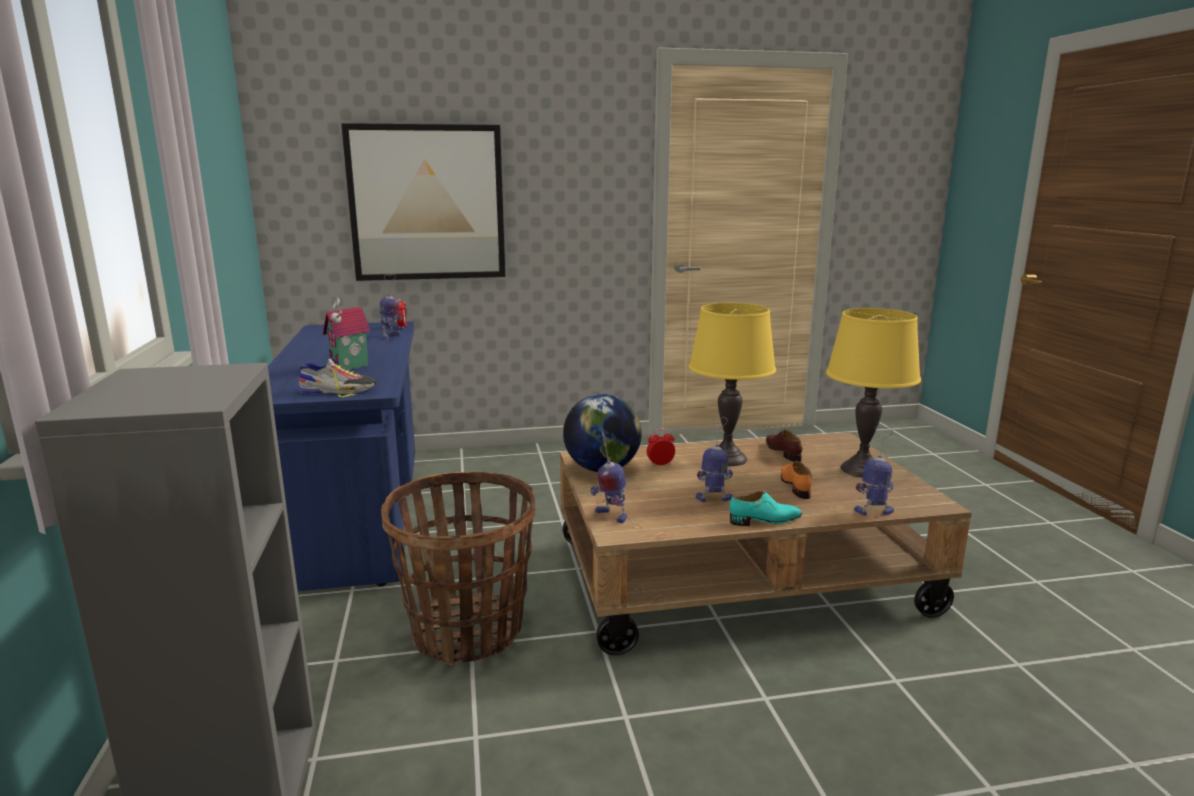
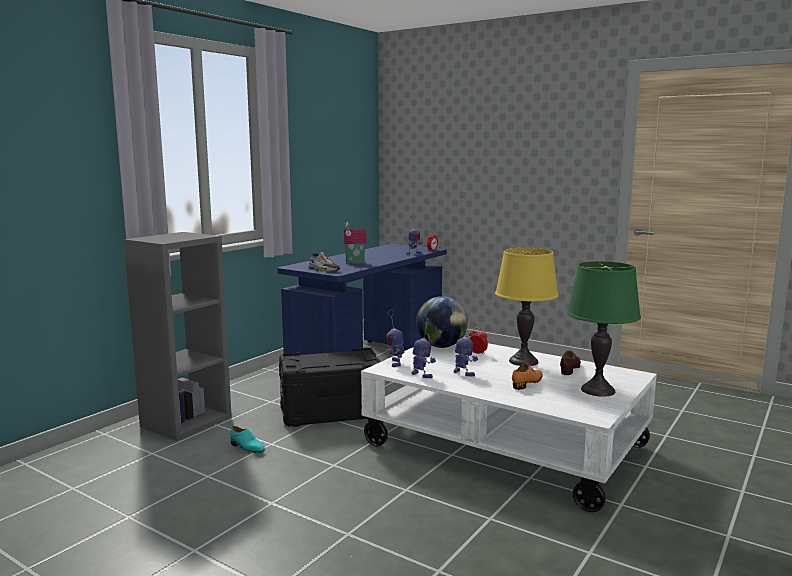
camera: 45 degrees right, 5 degrees down
picture [341,123,505,281] -> none
basket [381,472,535,665] -> black storage box [279,348,381,427]
brown coffee table [560,432,972,655] -> white coffee table [361,343,657,512]
turquoise shoe [729,491,802,526] -> turquoise shoe moved to [230,426,265,453]
yellow table lamp [826,308,921,478] -> green table lamp [567,261,641,397]
toy robot [854,426,894,516] -> toy robot moved to [412,318,436,378]

